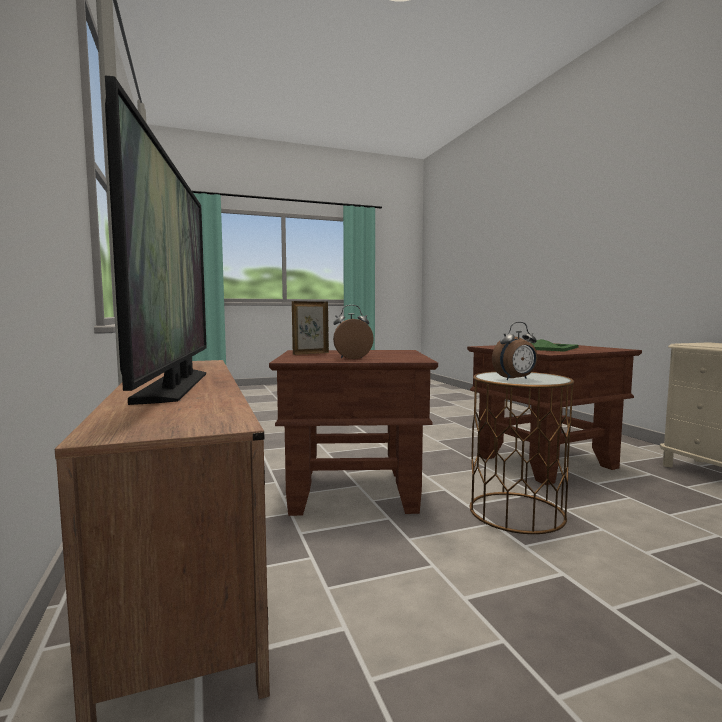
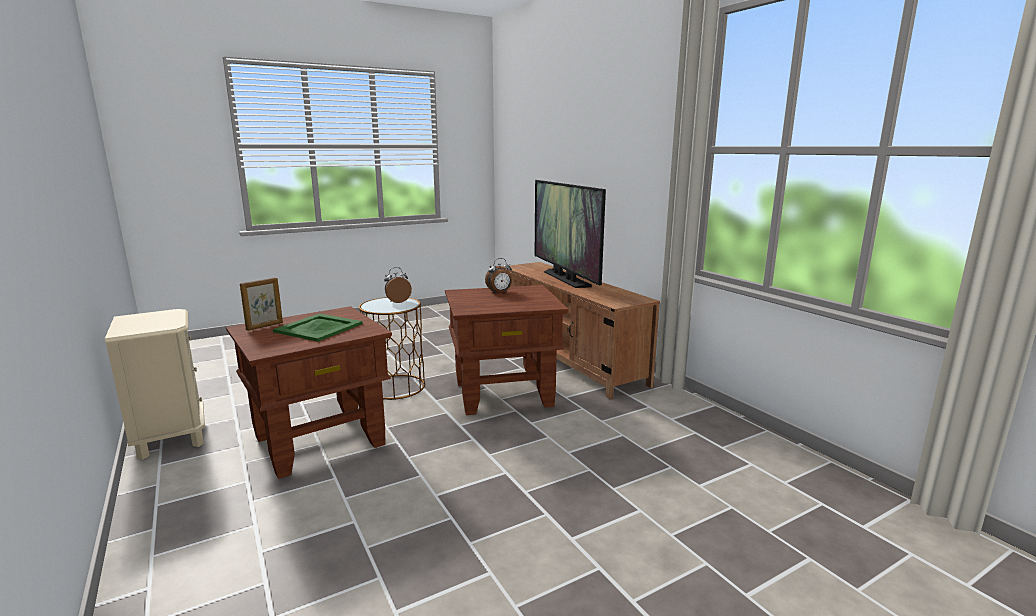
camera: 170 degrees right, 10 degrees up
picture frame [292,301,329,355] -> picture frame moved to [240,277,283,331]

